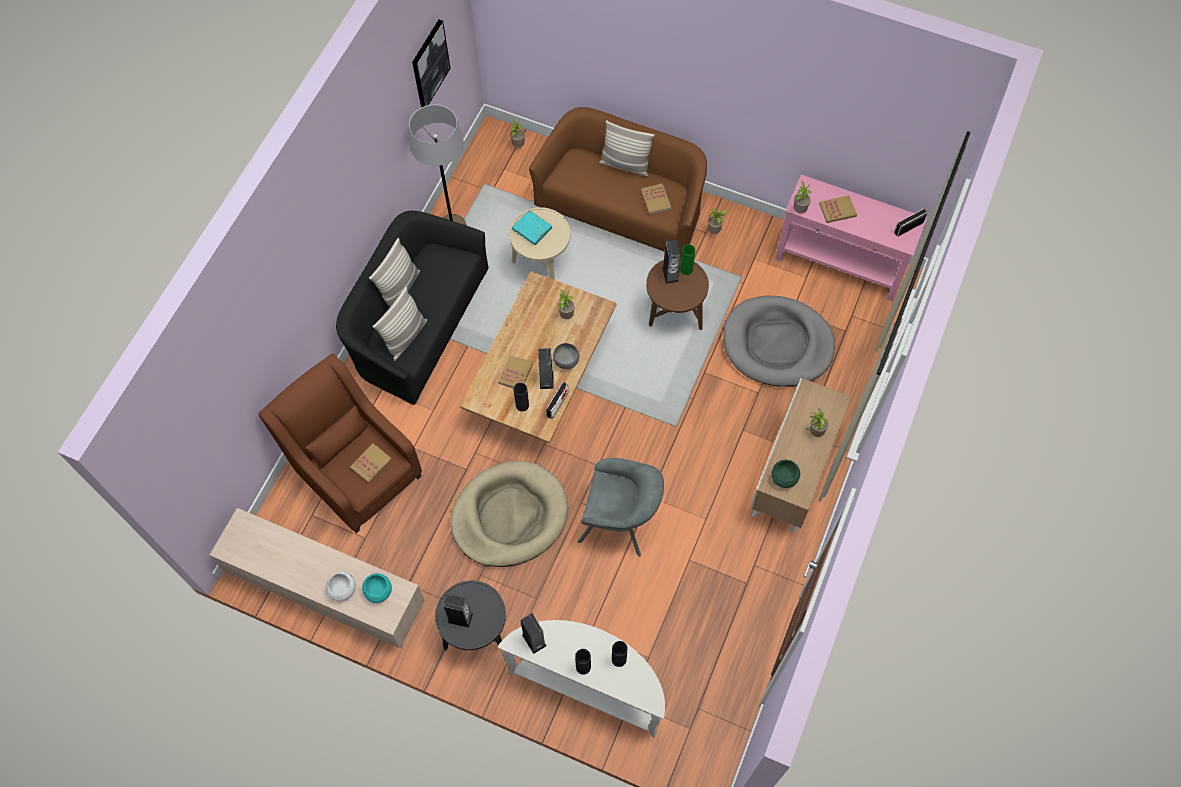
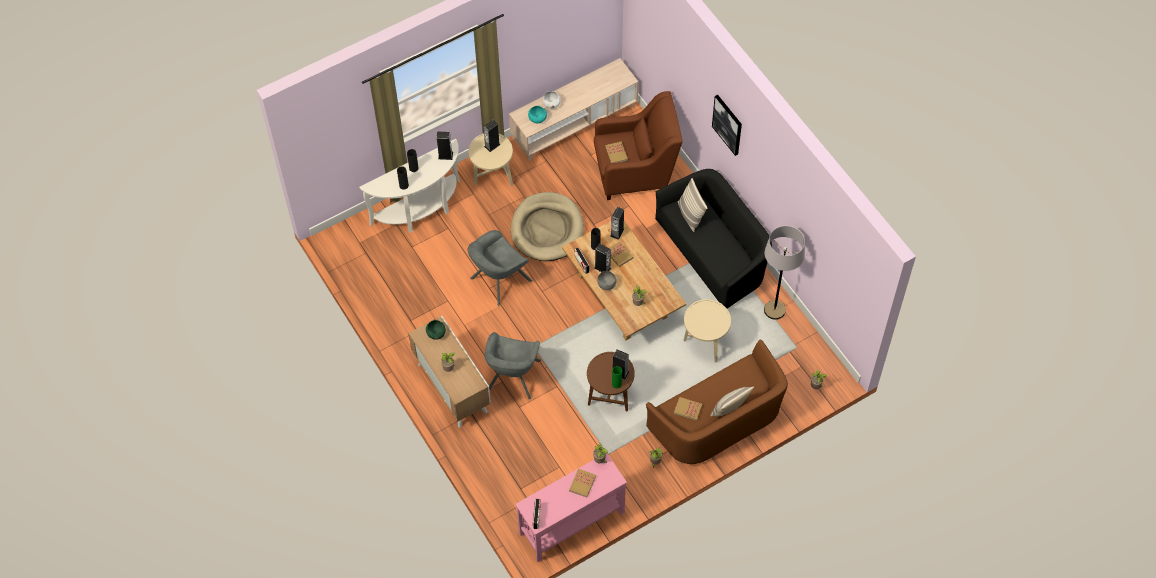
camera: 125 degrees right, 5 degrees down
pillow [369,238,420,307] -> none
picture [412,20,451,107] -> picture moved to [712,95,742,156]
black side table [435,581,506,651] -> beige side table [468,134,513,186]
turquoise book [512,210,552,245] -> none
grey dog bed [723,296,835,387] -> none
none -> grey armchair [485,332,541,400]
none -> speaker [610,207,624,240]

